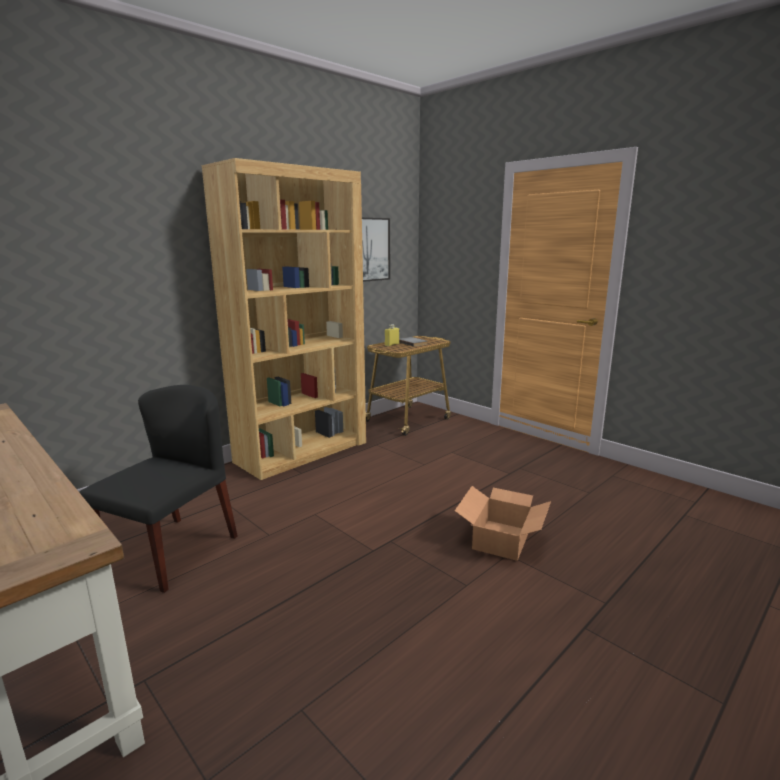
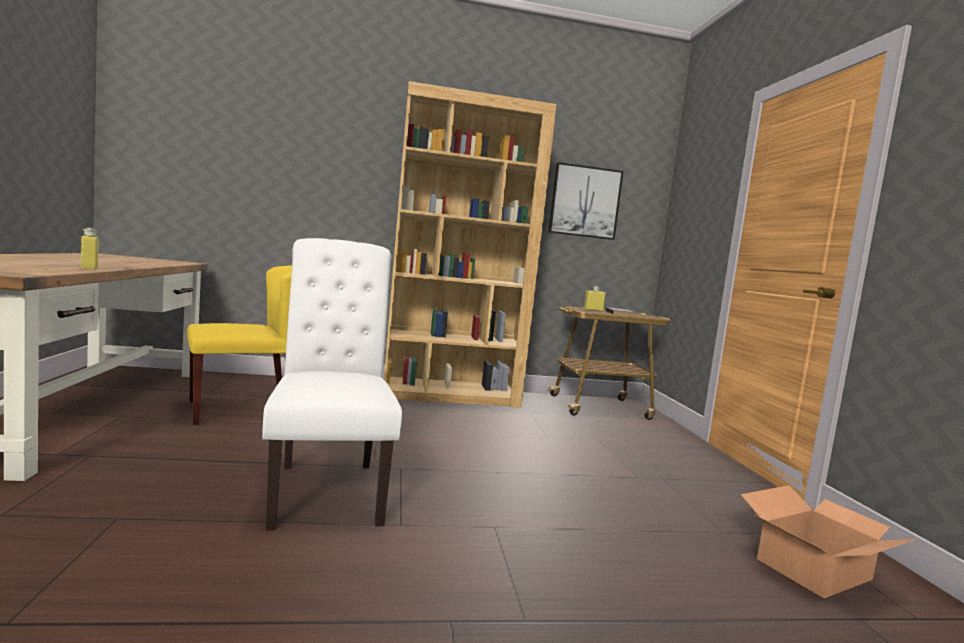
camera: 35 degrees right, 10 degrees down
black chair [79,385,238,593] -> yellow chair [187,265,292,425]
cardboard box [455,486,551,561] -> cardboard box moved to [741,485,917,598]
none -> yellow bottle [81,228,99,270]
none -> white chair [262,238,402,530]

